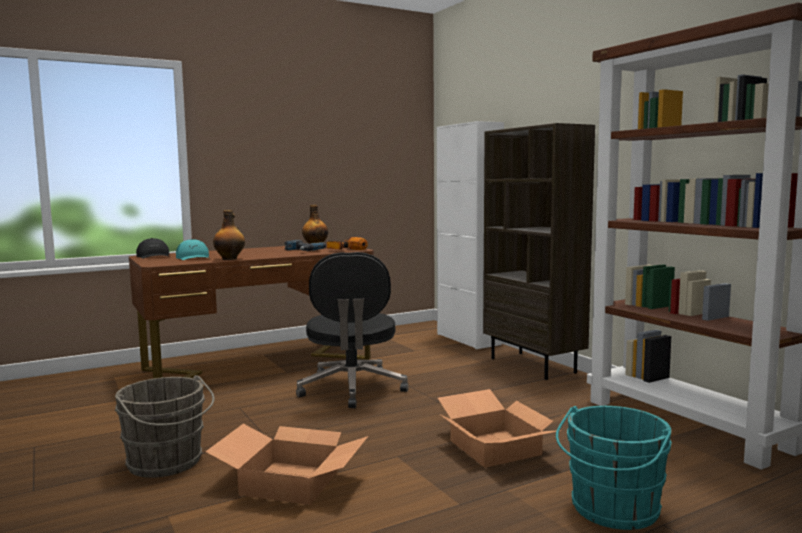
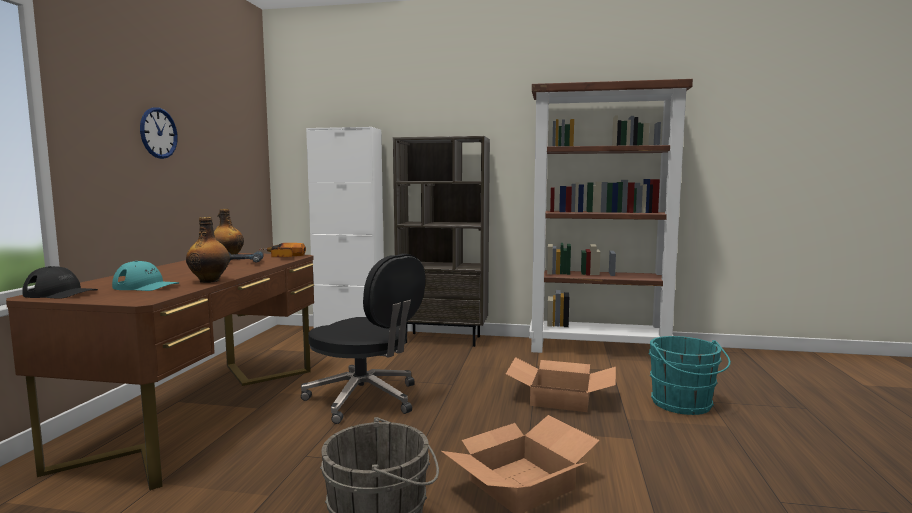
camera: 50 degrees left, 0 degrees up
none -> wall clock [140,107,178,159]

